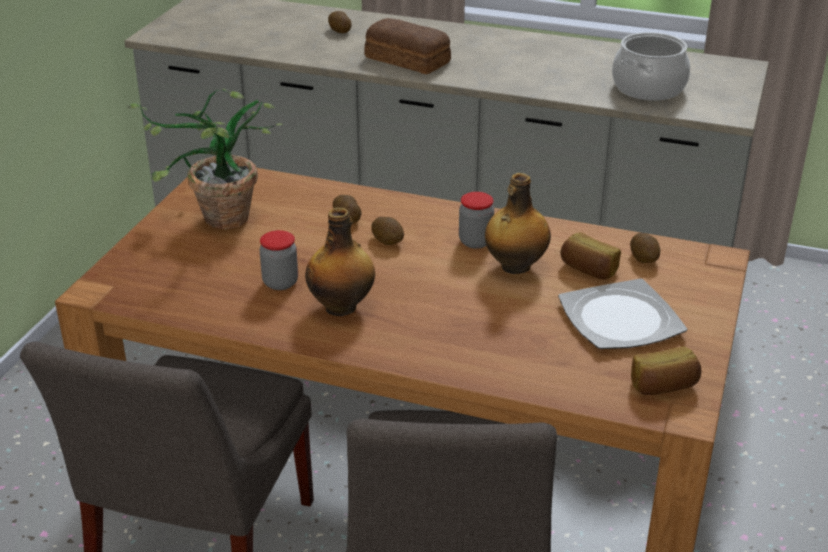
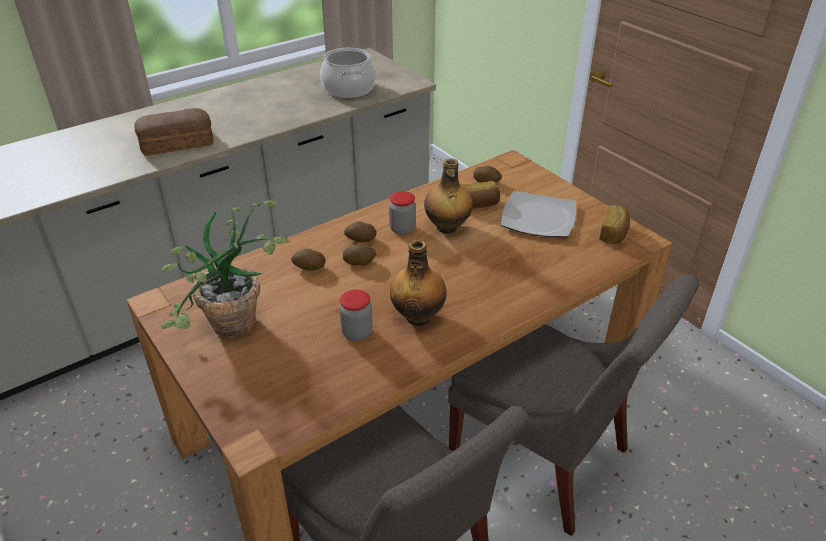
camera: 55 degrees left, 5 degrees up
potato [328,11,352,33] -> potato moved to [344,221,377,242]

